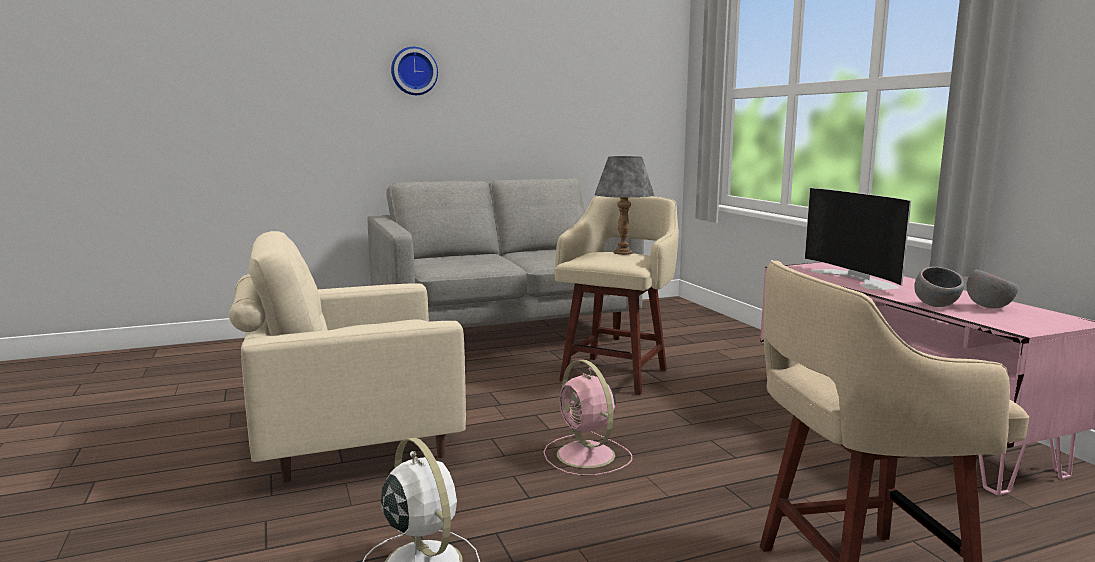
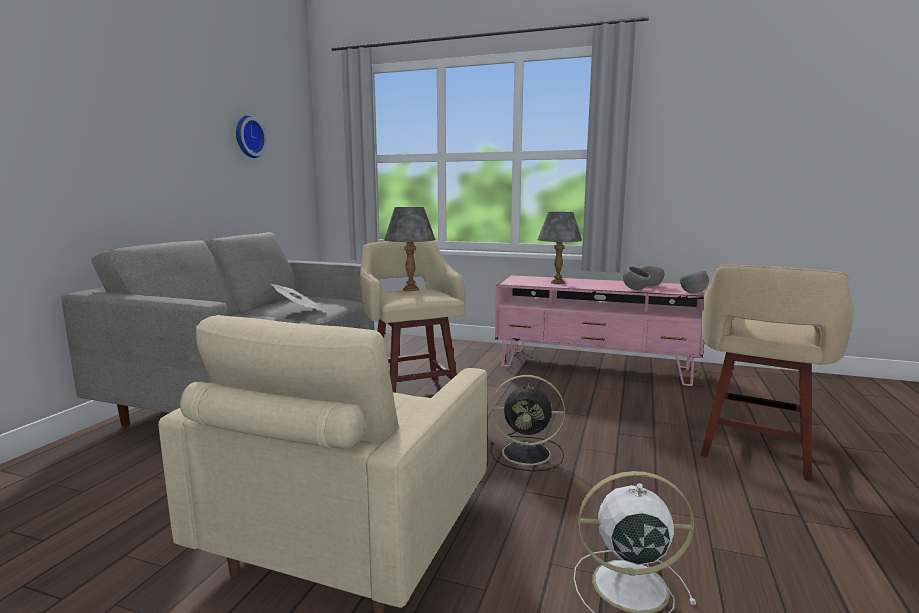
camera: 50 degrees left, 0 degrees up
wall clock [391,47,438,95] -> wall clock moved to [236,115,267,158]
pink fan [543,359,632,476] -> black fan [491,375,565,471]
television [804,188,911,290] -> grey table lamp [538,212,582,284]
none -> newspaper [270,284,325,312]
none -> grey bowl [680,271,709,293]

